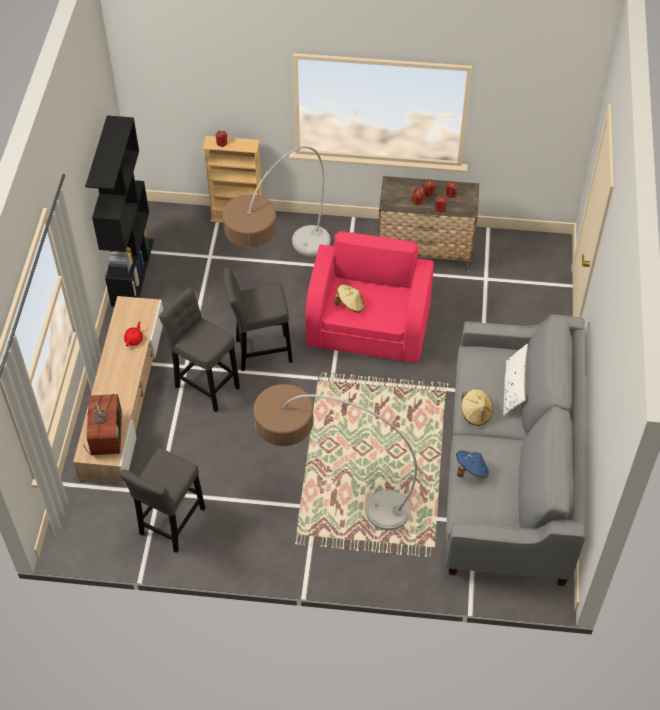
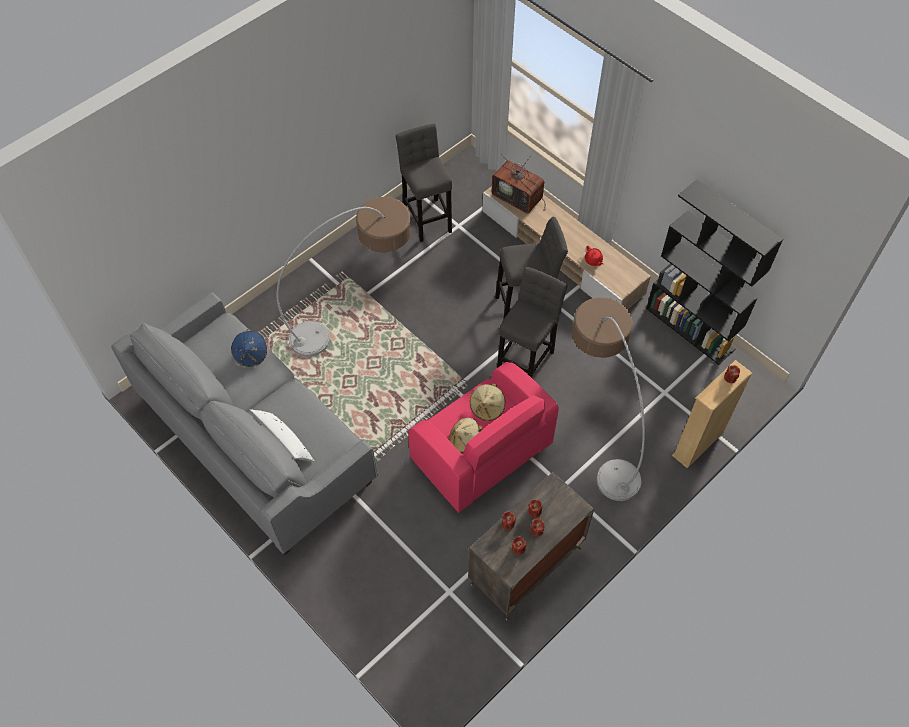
camera: 130 degrees right, 5 degrees up
beige hat [461,389,493,426] -> beige hat moved to [449,418,482,453]

